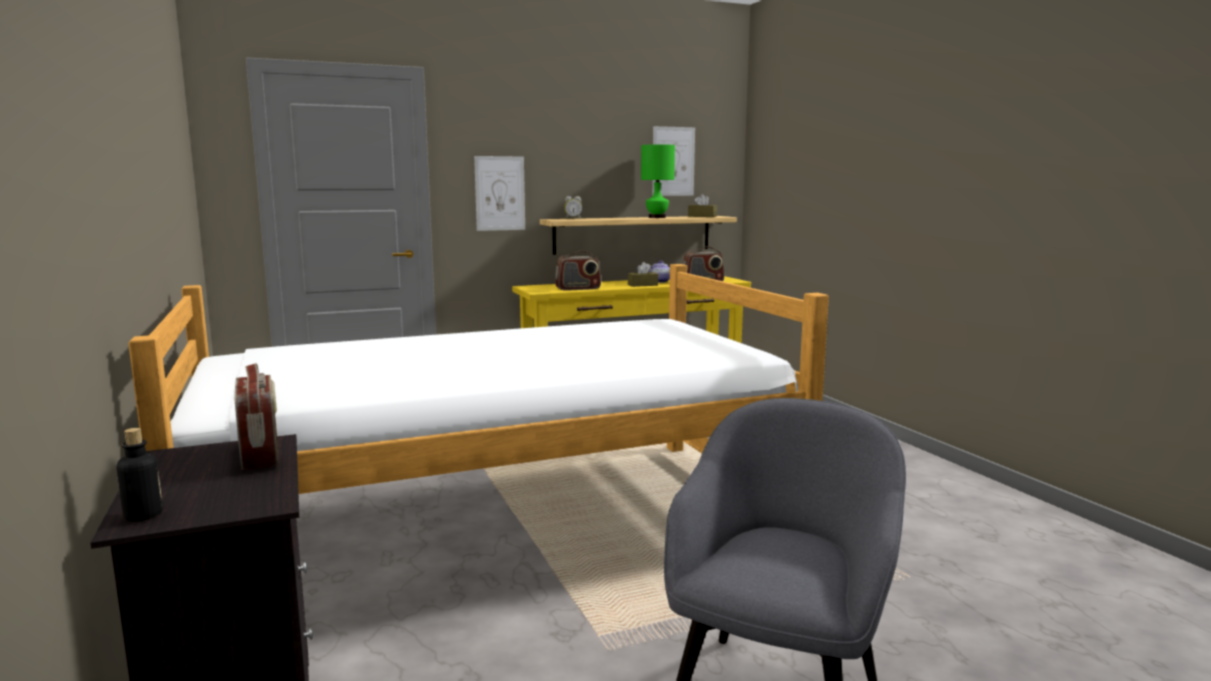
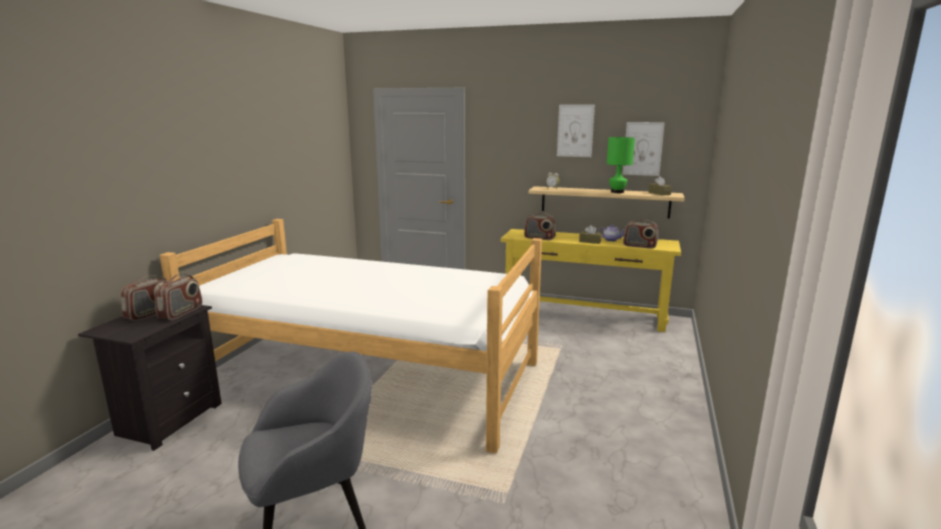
camera: 40 degrees right, 5 degrees up
bottle [117,428,163,521] -> none
picture [474,156,525,231] -> picture moved to [557,104,595,157]
none -> radio [120,275,167,321]

